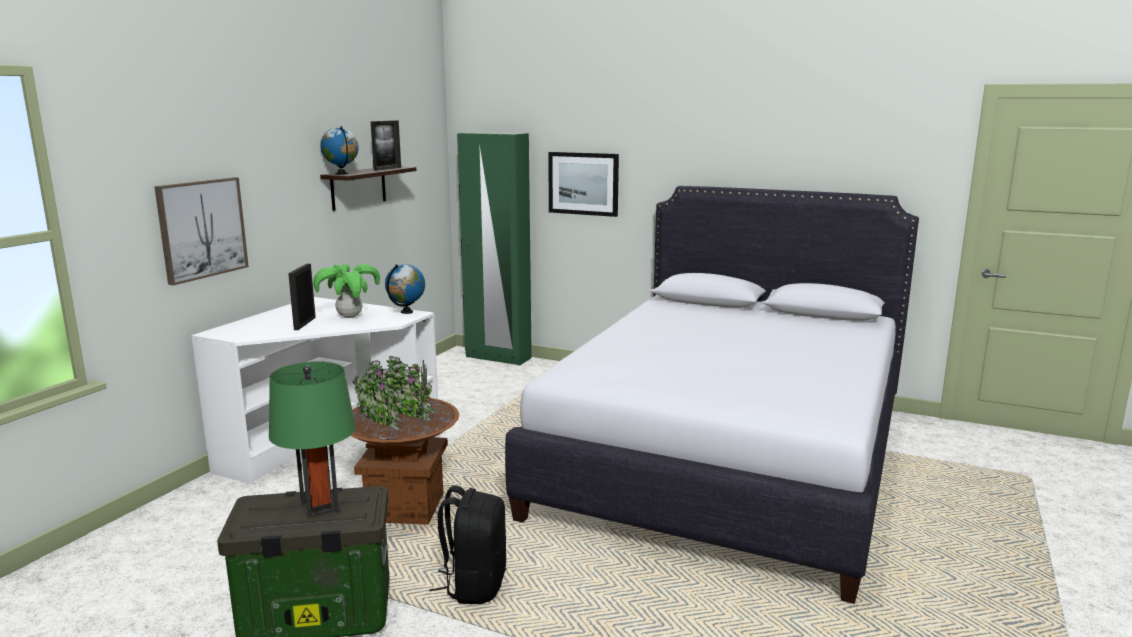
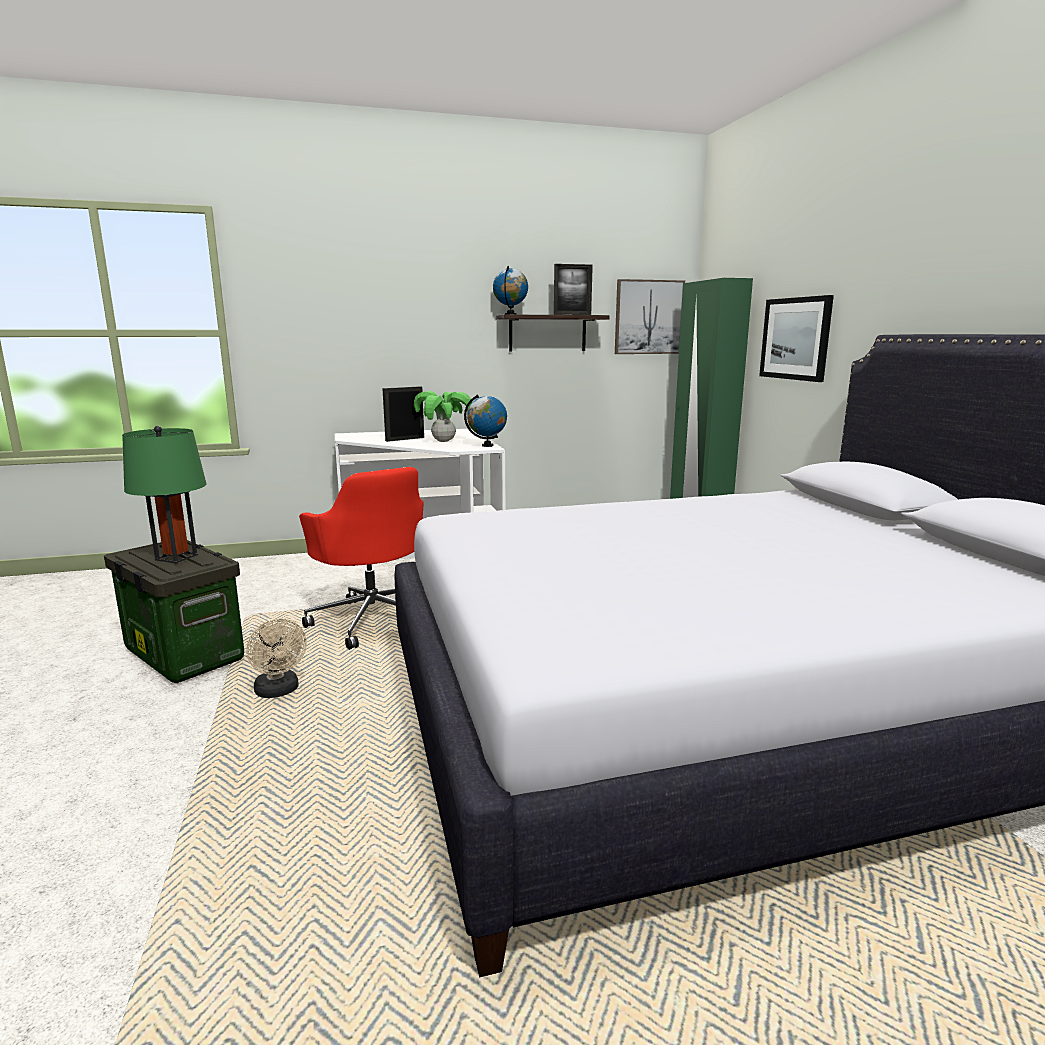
camera: 50 degrees right, 0 degrees up
picture [154,177,249,285] -> picture moved to [615,279,685,354]
brown planter [351,356,459,525] -> red office chair [299,467,424,650]
black backpack [429,486,506,604] -> beige fan [247,619,307,698]

